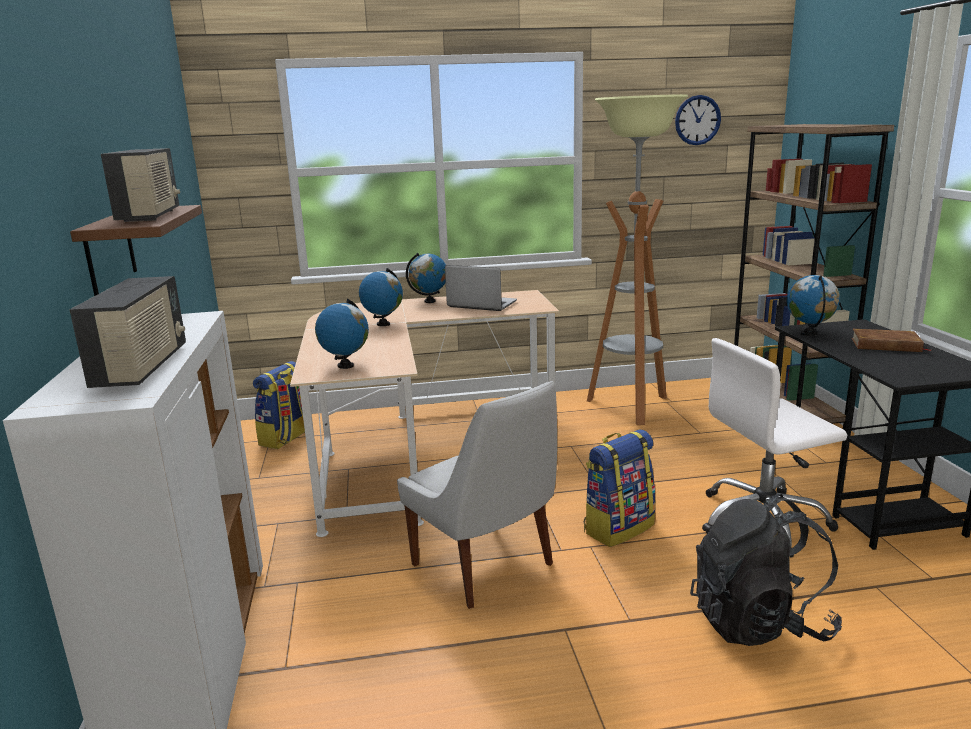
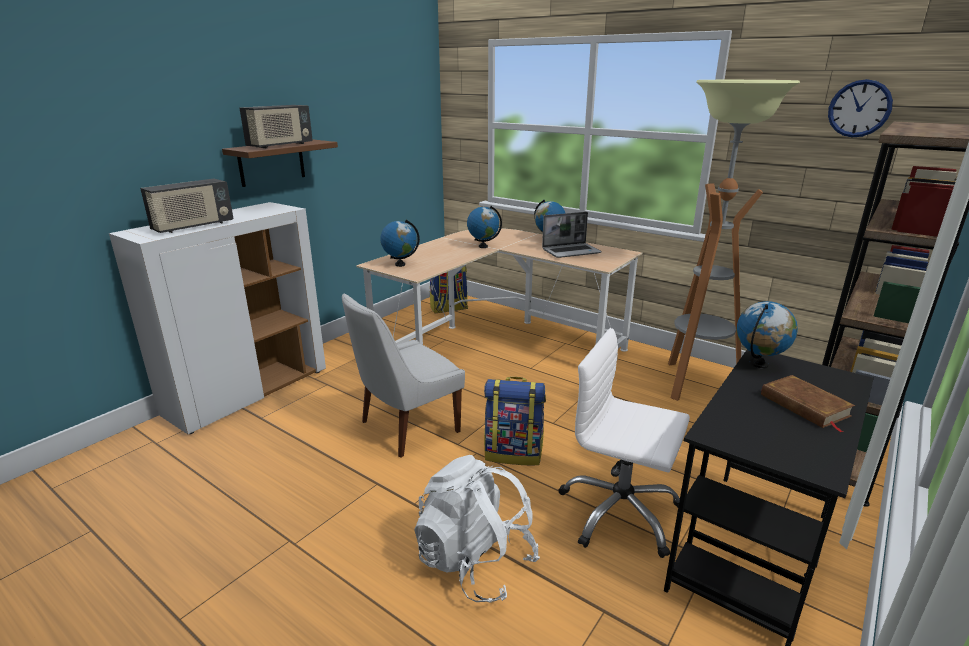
camera: 45 degrees right, 5 degrees up
white chair [397,381,557,609] -> white chair turned 45 degrees clockwise [342,293,465,458]
laptop [445,265,517,311] -> laptop turned 90 degrees clockwise [542,212,602,258]
black backpack [690,494,842,646] -> white backpack [414,455,540,602]

